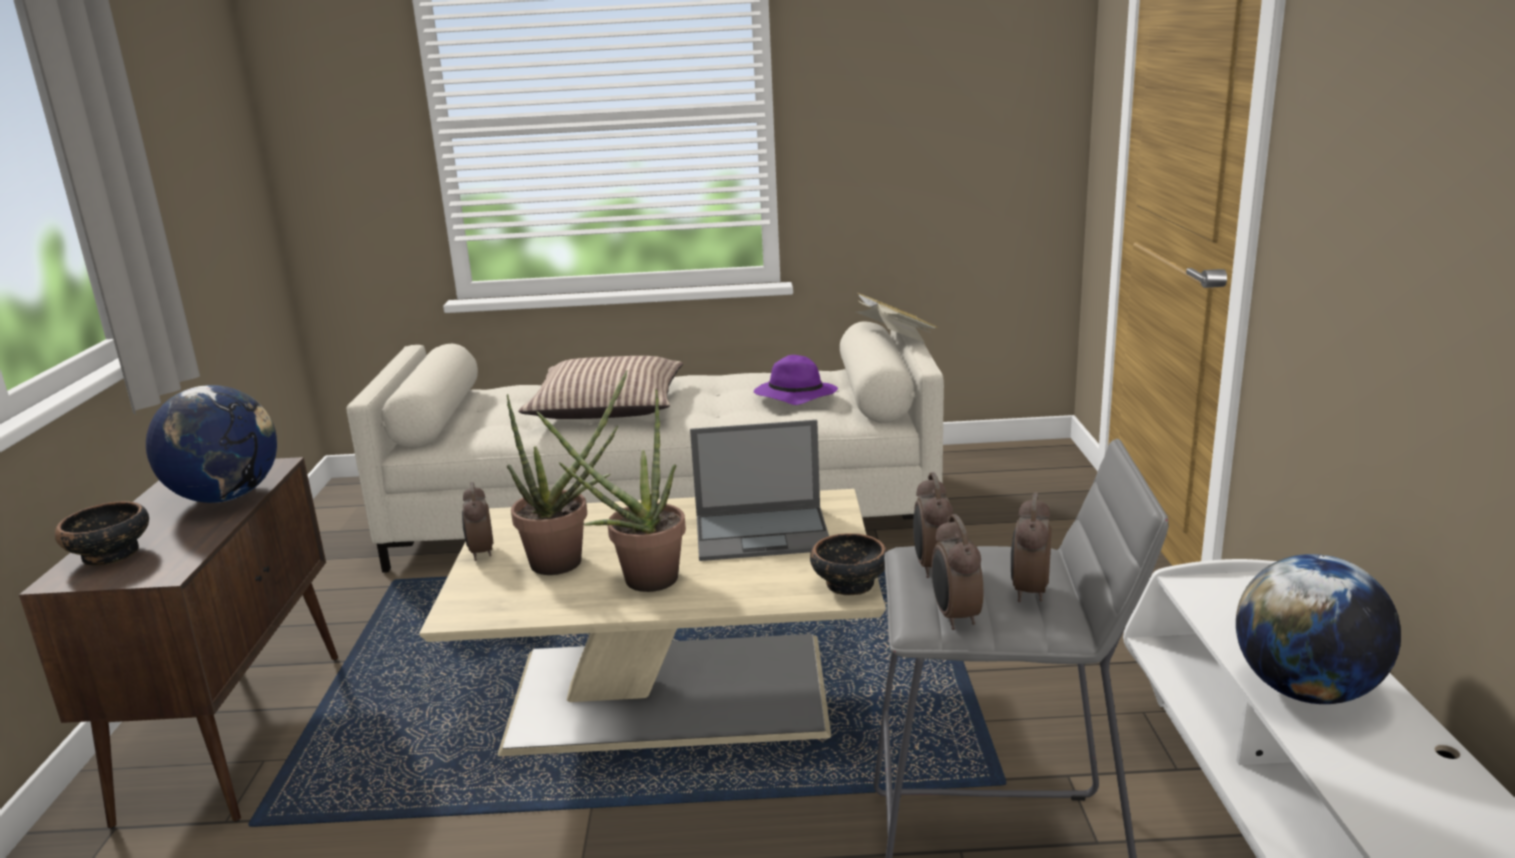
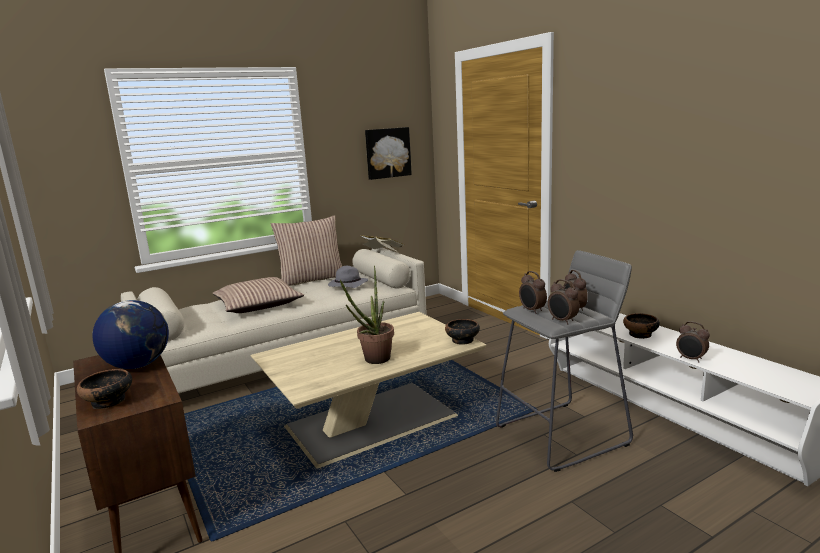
camera: 30 degrees left, 5 degrees down
alarm clock [462,482,493,561] -> alarm clock moved to [676,321,710,363]
potted plant [507,370,628,575] -> none
laptop [690,420,829,561] -> none
purple hat [754,355,838,405] -> grey hat [328,266,368,288]
globe [1236,554,1401,704] -> bowl [623,313,660,339]
none -> pillow [271,215,342,285]
none -> picture [365,127,412,180]

